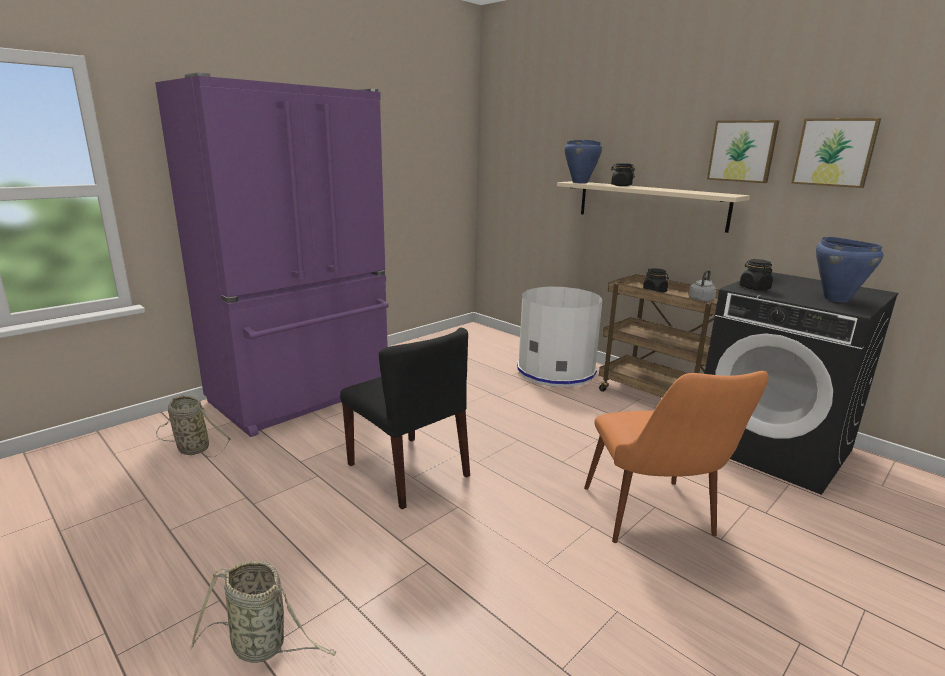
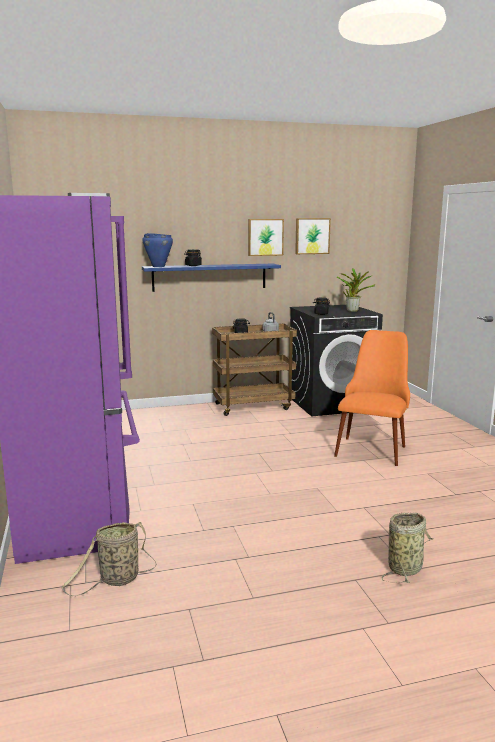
camera: 60 degrees left, 5 degrees down
black chair [340,328,470,509] -> none
white trash can [517,287,603,387] -> none
beige shelf [557,181,750,233] -> blue shelf [142,264,281,292]
orange chair [584,371,769,543] -> orange chair turned 90 degrees counterclockwise [334,330,410,466]
blue cooking pot [816,237,884,302] -> potted plant [336,268,375,312]

